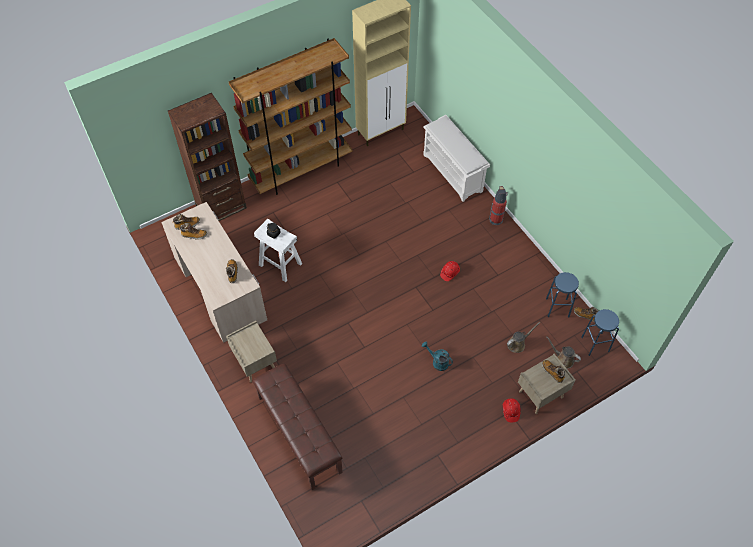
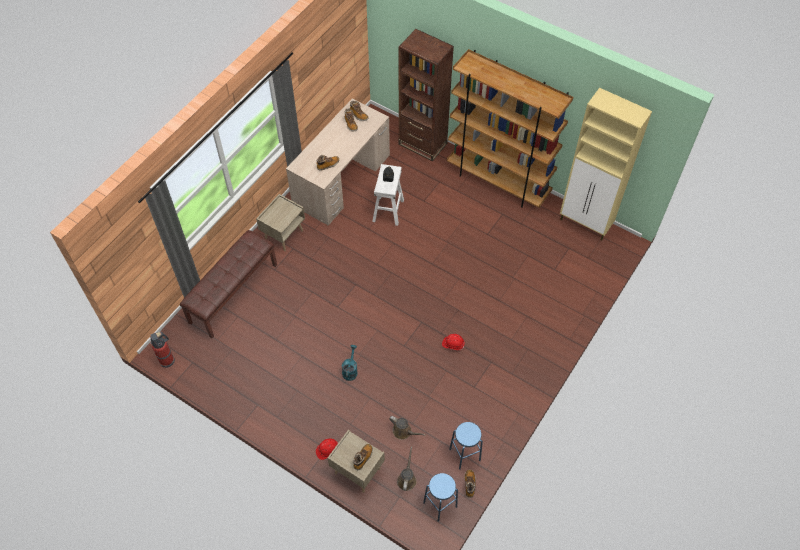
camera: 65 degrees right, 0 degrees up
white shoe rack [423,115,490,202] -> none
fire extinguisher [489,186,508,225] -> fire extinguisher moved to [150,332,175,368]

